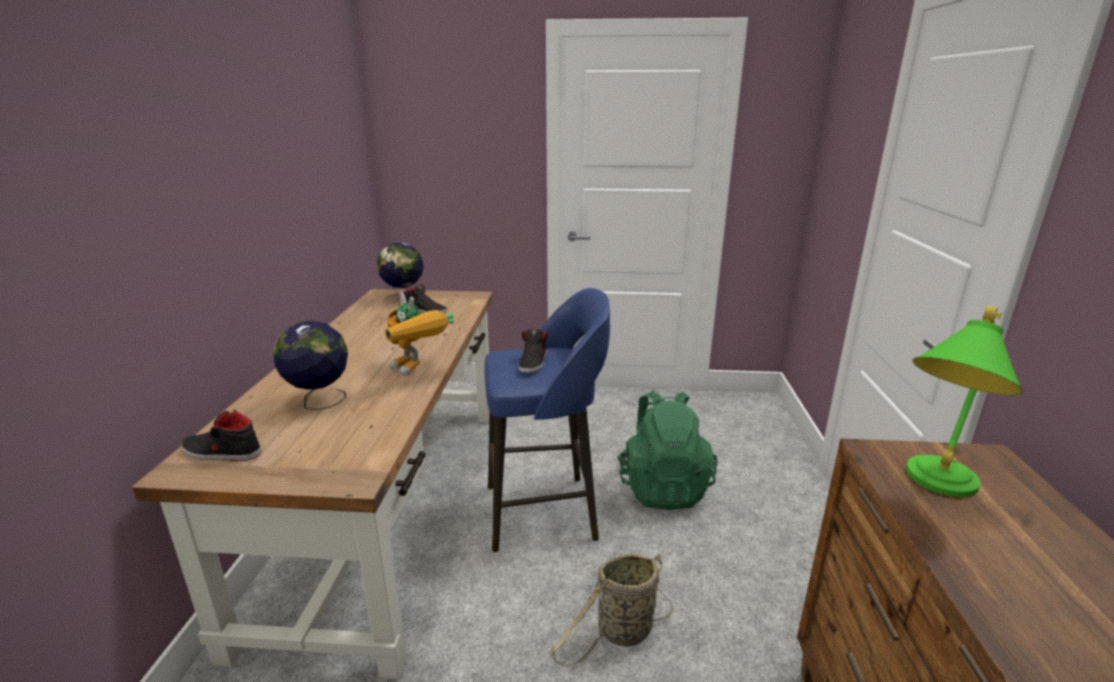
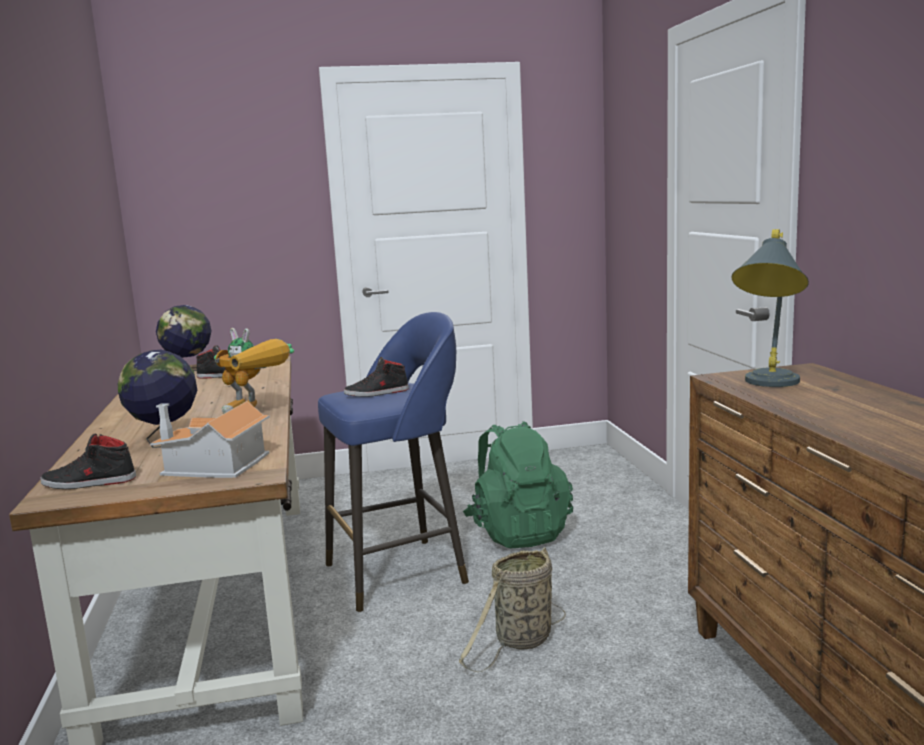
camera: 15 degrees left, 10 degrees down
black shoe [518,329,549,373] -> black shoe turned 75 degrees clockwise [344,357,408,397]
green table lamp [906,306,1023,497] -> grey table lamp [731,229,809,387]
none -> toy house [150,401,270,478]

